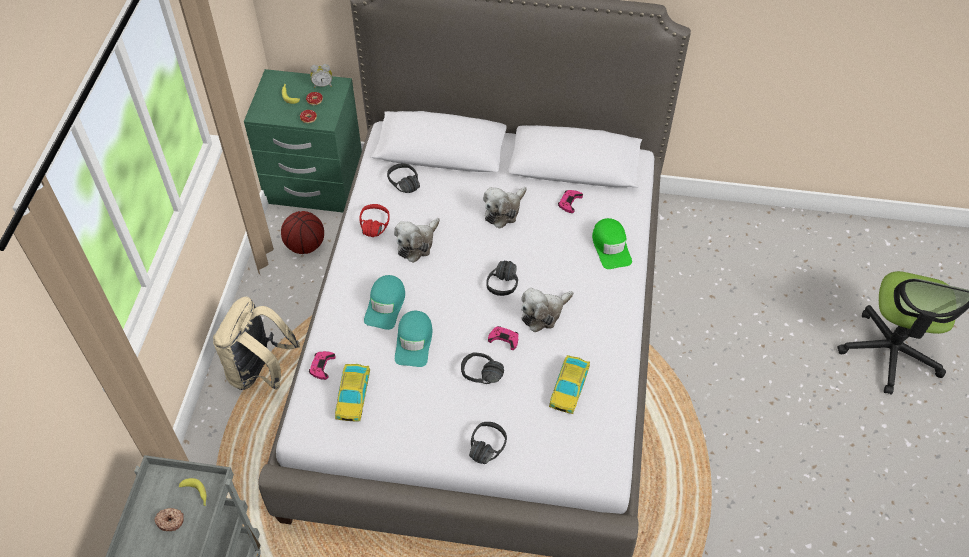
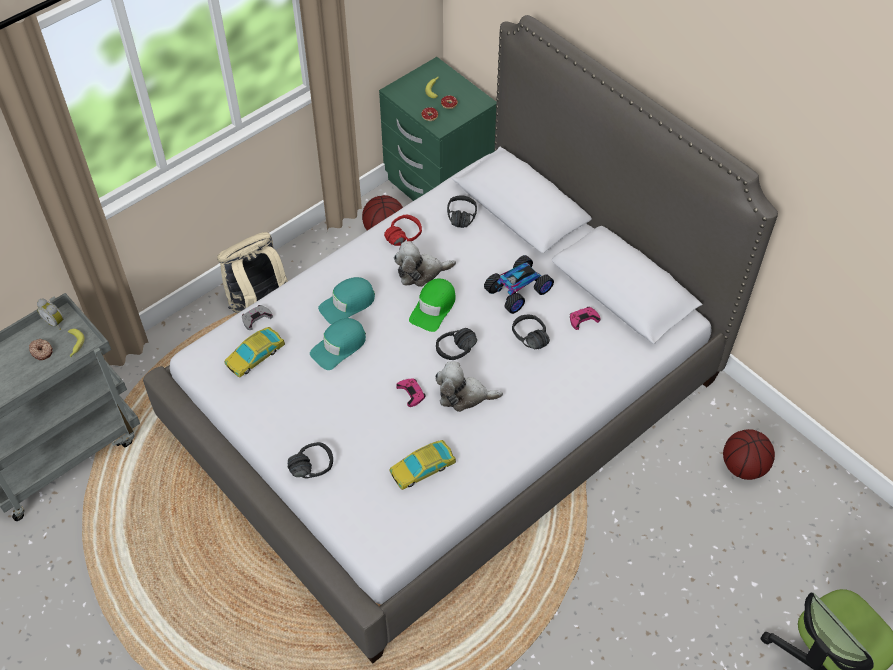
camera: 40 degrees right, 0 degrees up
pink game controller [309,351,335,380] -> grey game controller [242,305,273,330]
alarm clock [310,64,332,88] -> alarm clock moved to [37,299,64,330]
black headphones [461,353,504,384] -> black headphones moved to [512,315,550,349]
plush toy [483,187,527,229] -> toy car [484,255,554,314]
green cap [592,218,632,269] -> green cap moved to [409,278,456,332]
none -> basketball [723,429,775,480]

